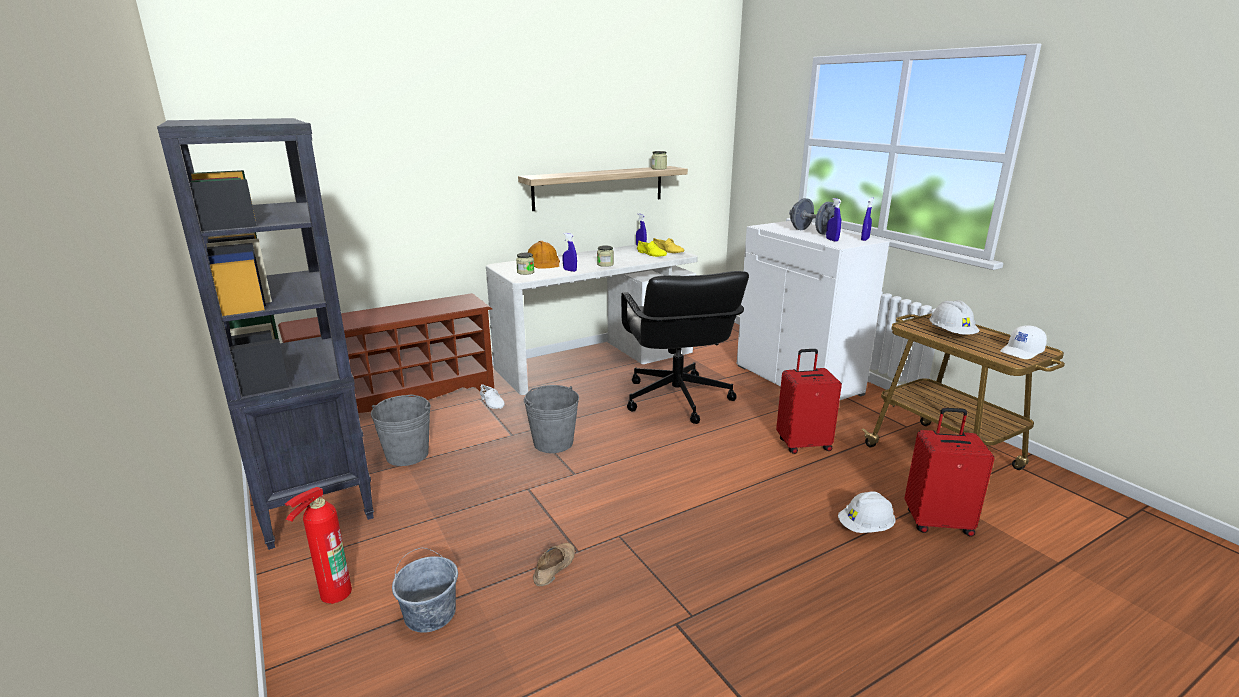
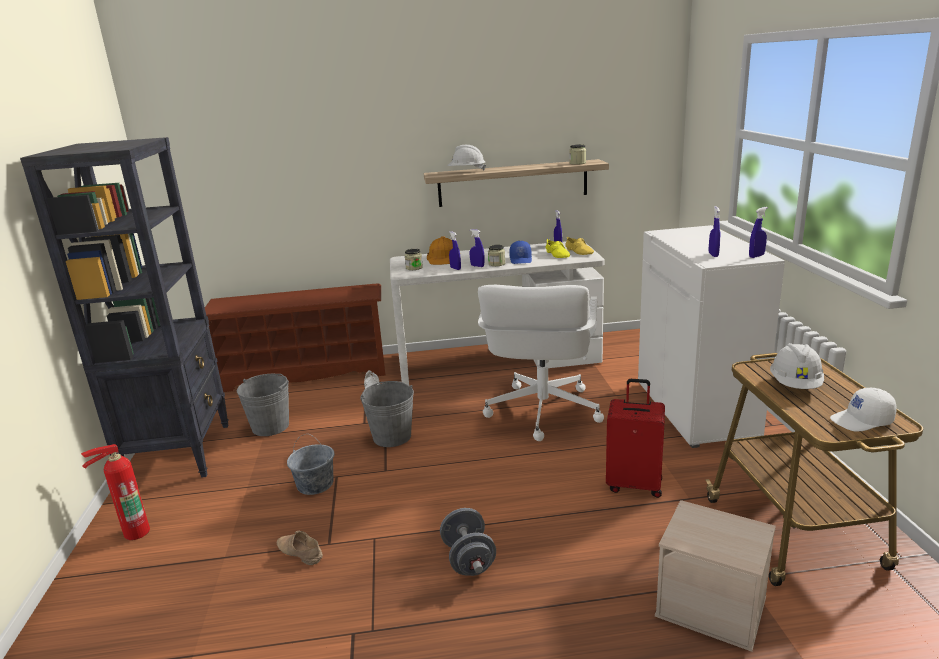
camera: 25 degrees right, 0 degrees up
grey bucket [392,548,458,633] -> grey bucket moved to [287,434,335,495]
beige shoe [533,543,575,586] -> beige shoe turned 105 degrees counterclockwise [277,531,323,565]
black office chair [621,271,749,424] -> white office chair [478,285,604,441]
grey dumbbell [789,198,842,235] -> grey dumbbell moved to [440,508,496,576]
white hard hat [838,491,896,533] -> white hard hat moved to [447,145,486,171]
red suitcase [904,408,995,537] -> beige storage box [655,500,776,652]
none -> blue spray bottle [470,229,485,267]
none -> blue cap [509,241,532,264]

